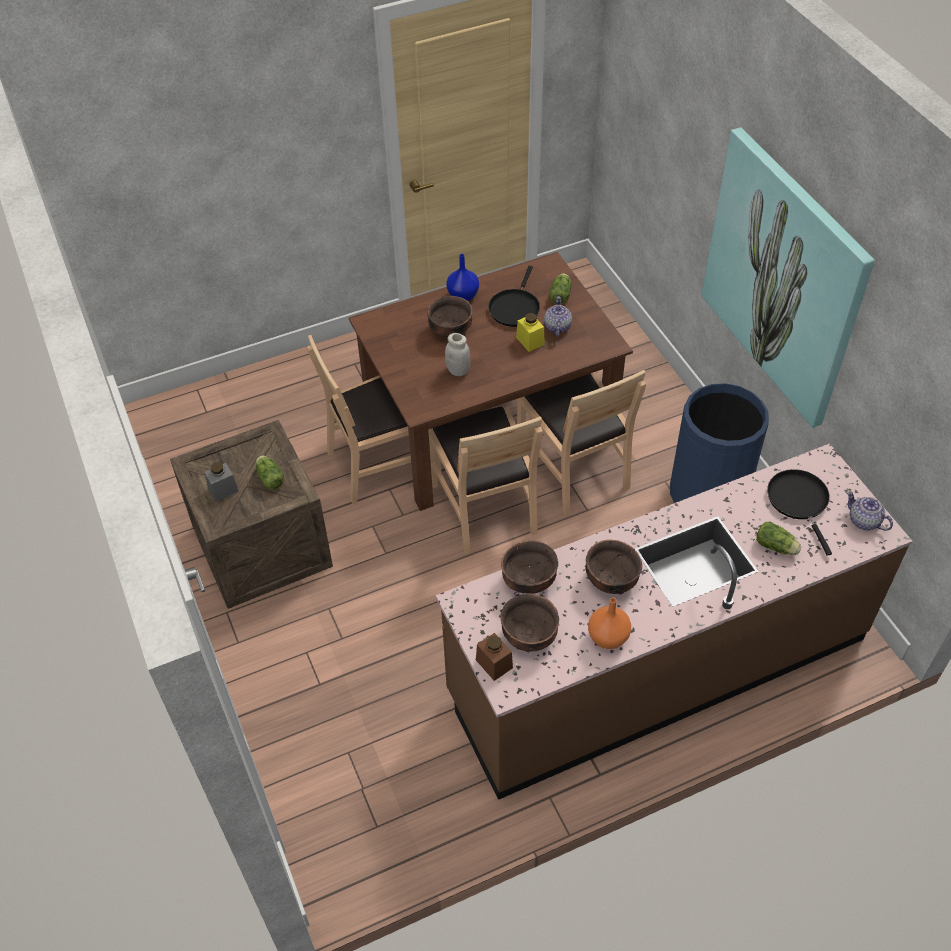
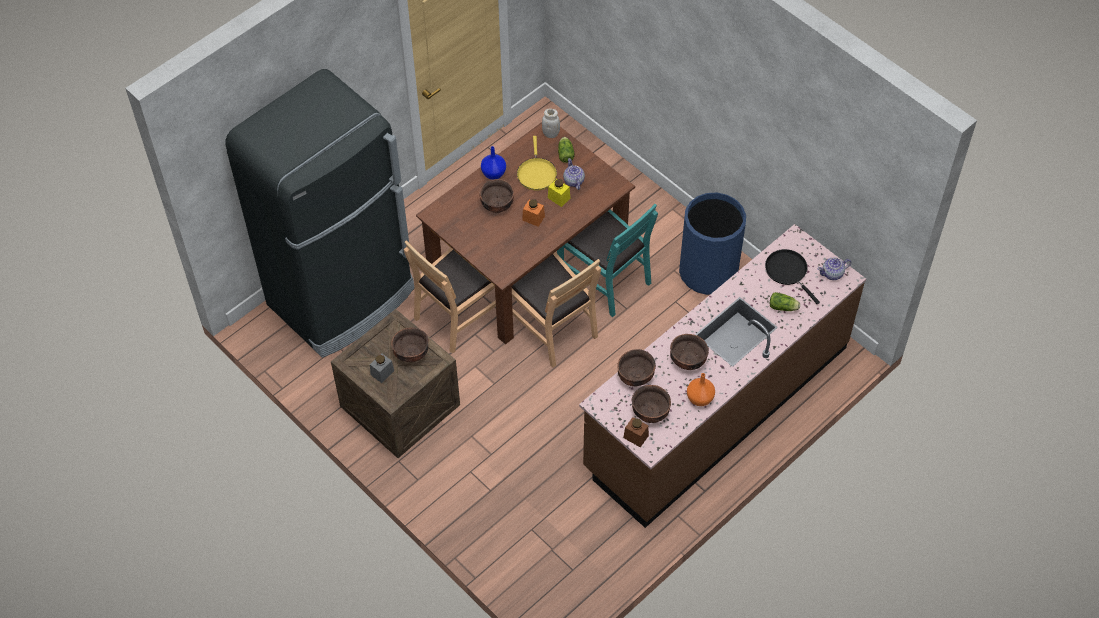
camera: 20 degrees left, 5 degrees up
lettuce [256,455,284,490] -> brown bowl [391,328,429,362]
white jar [445,333,470,376] -> white jar moved to [542,109,560,138]
black frying pan [488,266,540,327] -> yellow frying pan [517,136,557,191]
brown chair [517,370,646,515] -> turquoise chair [557,204,658,317]
picture [701,127,875,428] -> none
teapot [846,491,893,531] -> teapot turned 45 degrees counterclockwise [818,257,851,280]
none -> black fridge [225,69,414,358]
none -> orange jar [522,199,545,227]

